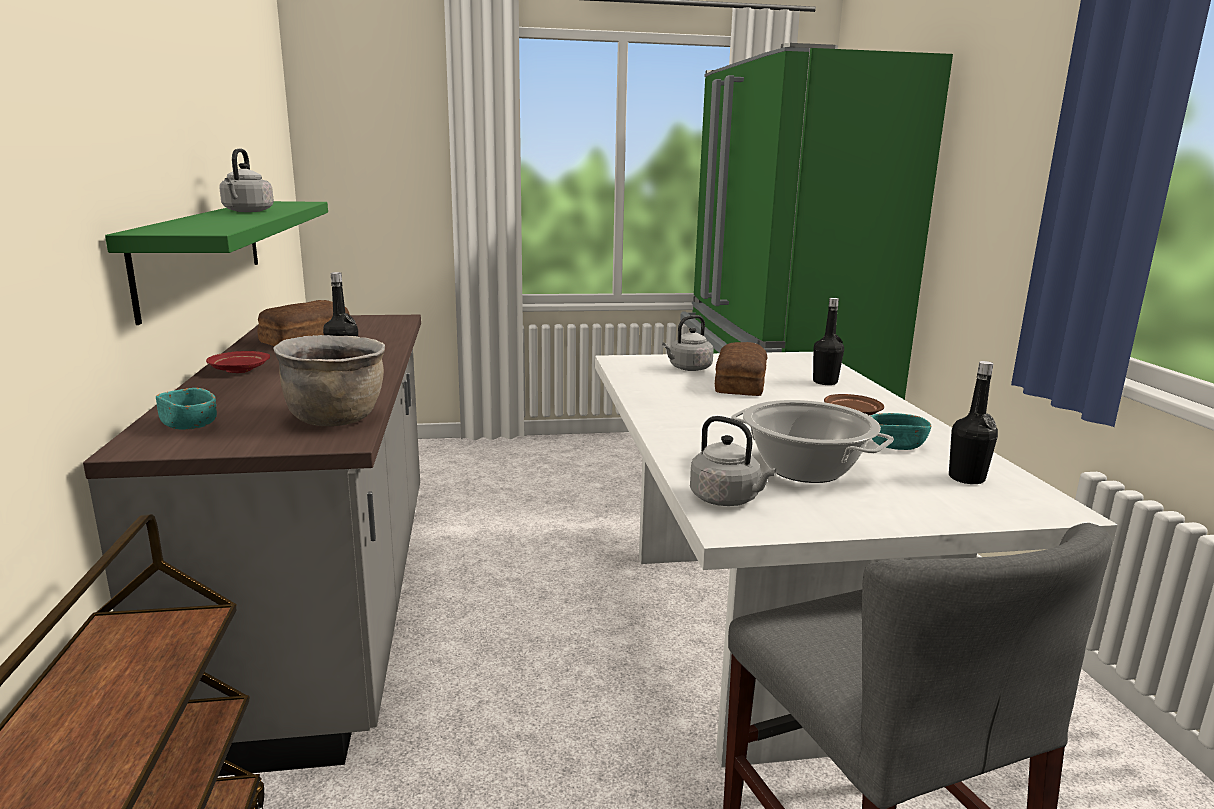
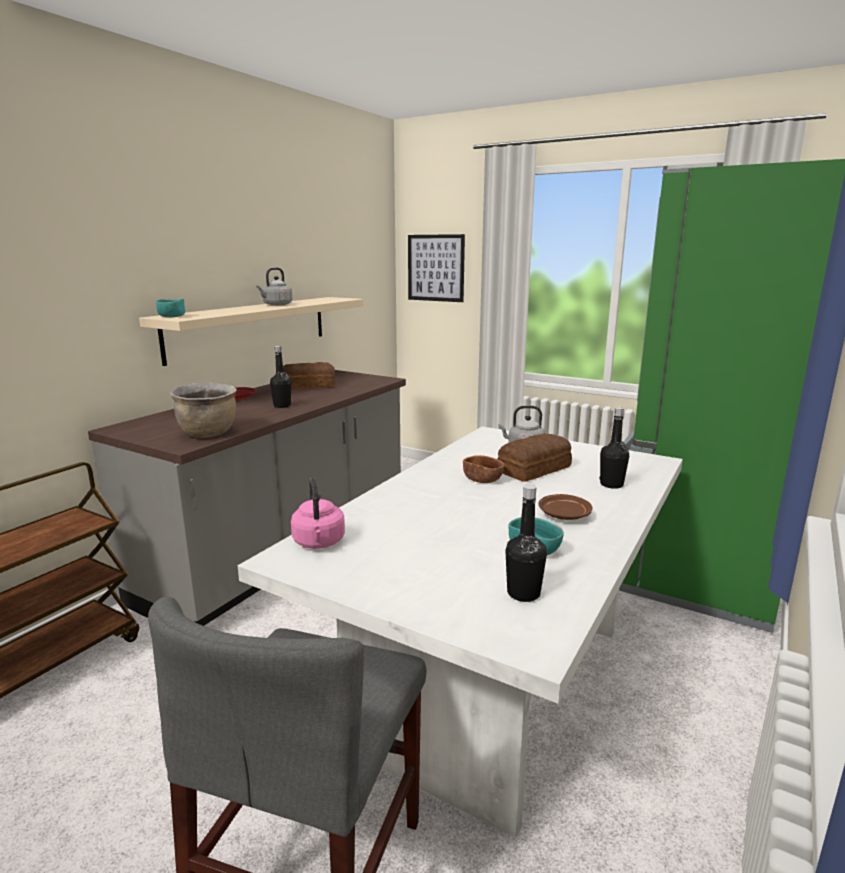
camera: 40 degrees right, 0 degrees up
green shelf [105,201,328,325] -> beige shelf [139,297,363,366]
turquoise bowl [156,388,217,430] -> turquoise bowl moved to [156,299,185,317]
grey kettle [690,416,776,506] -> pink kettle [291,478,345,549]
cooking pot [731,400,894,483] -> none
none -> picture [408,234,465,302]
none -> brown bowl [463,455,504,483]

